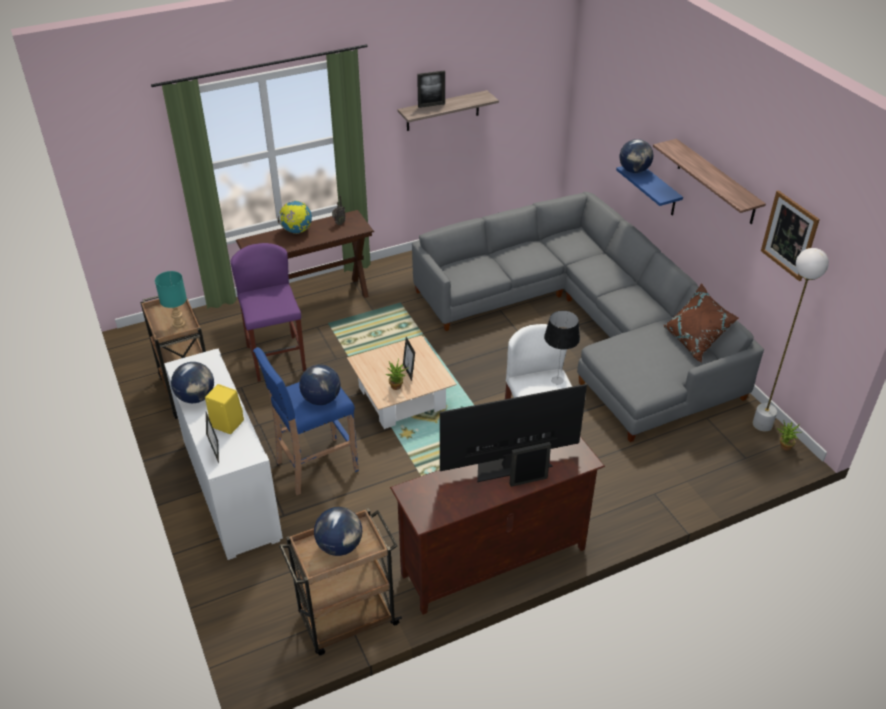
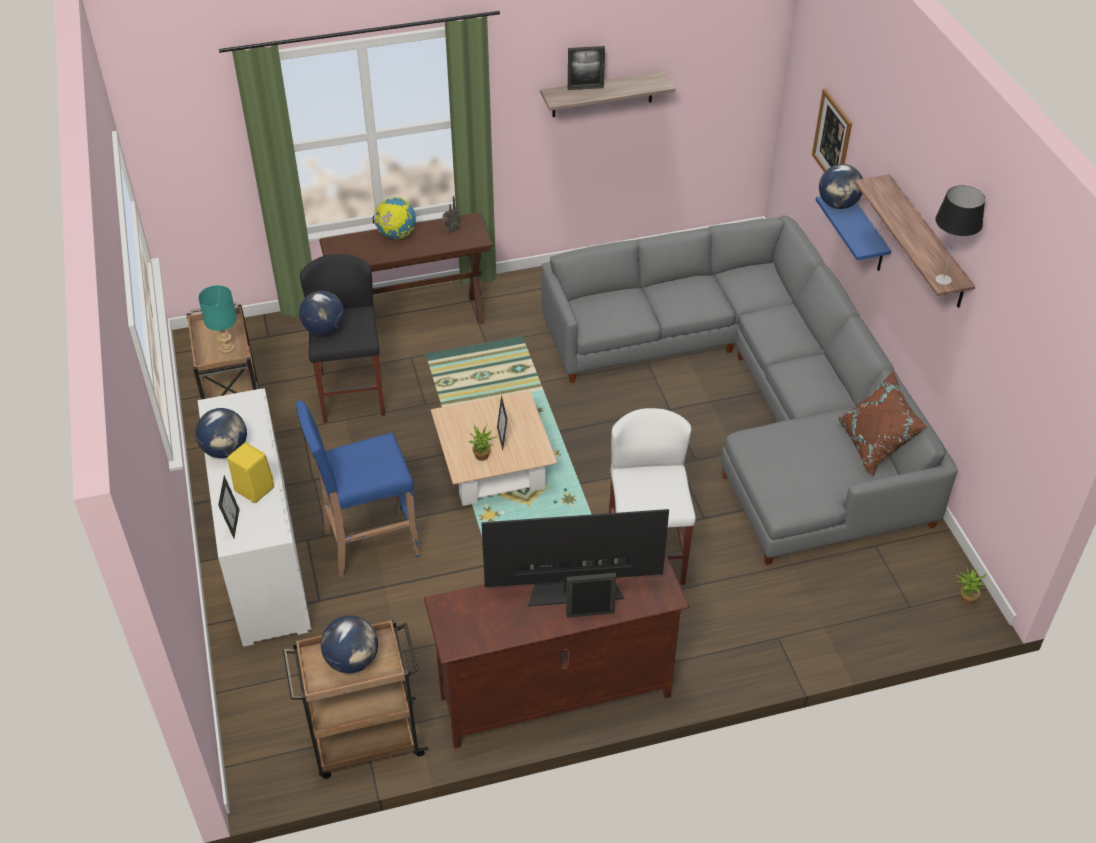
camera: 10 degrees right, 5 degrees up
purple stool [231,243,306,382] -> black stool [300,254,385,423]
globe [299,364,340,405] -> globe moved to [299,291,344,335]
table lamp [544,311,580,385] -> table lamp moved to [935,185,985,285]
white floor lamp [753,248,829,431] -> none
picture [761,190,820,281] -> picture moved to [812,89,852,172]

